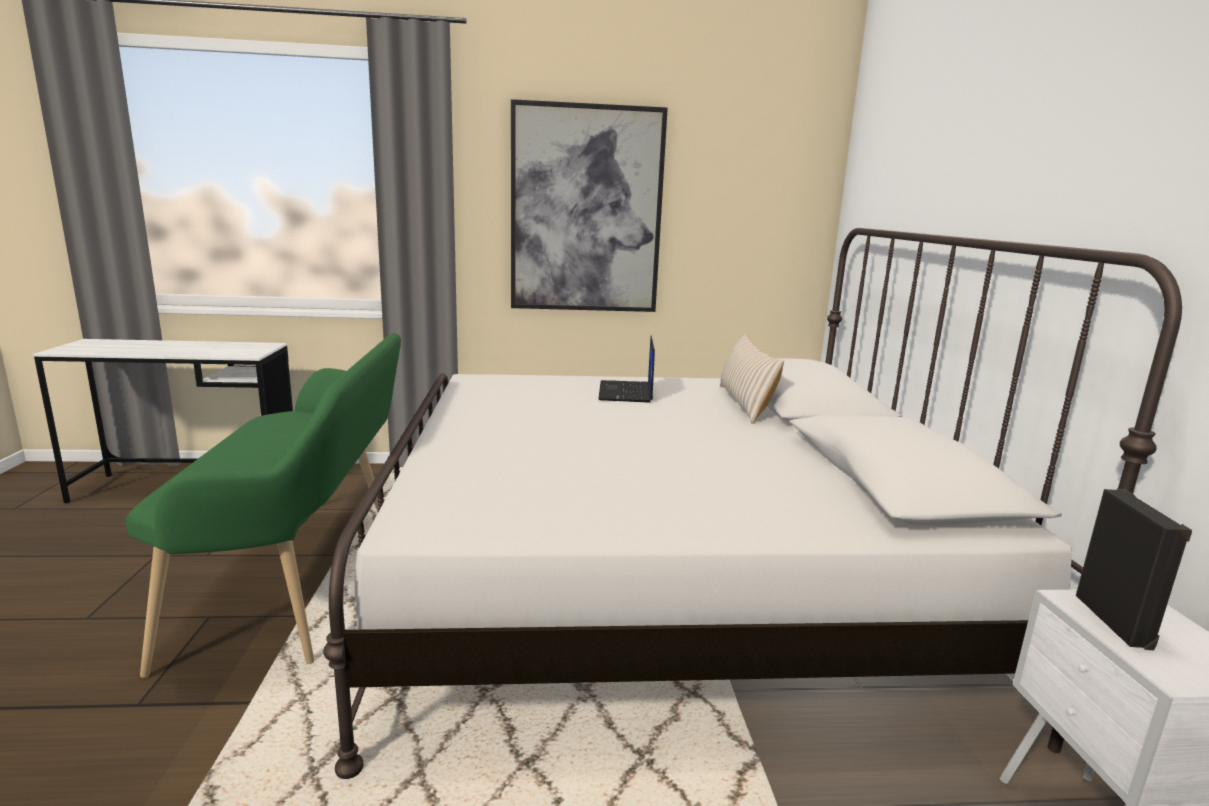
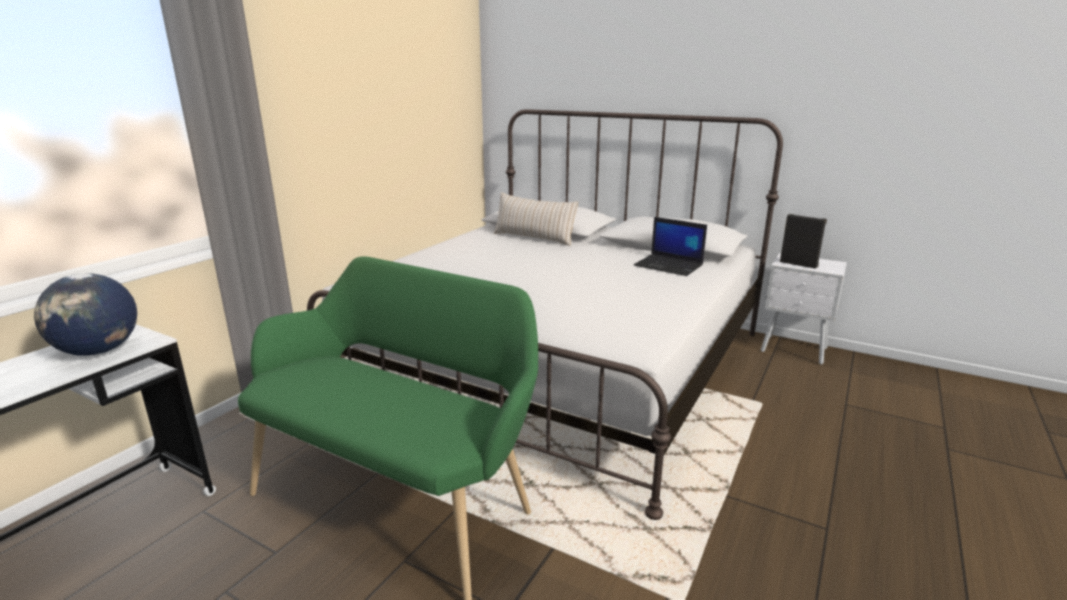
camera: 55 degrees left, 5 degrees up
picture [511,99,668,312] -> none
laptop [598,336,655,403] -> laptop moved to [634,217,707,276]
none -> globe [34,273,137,356]

